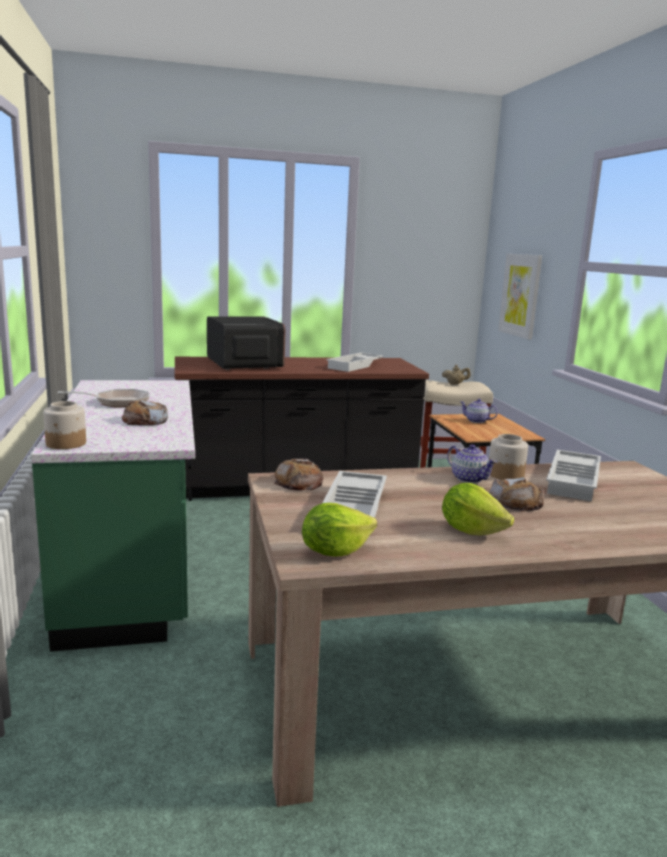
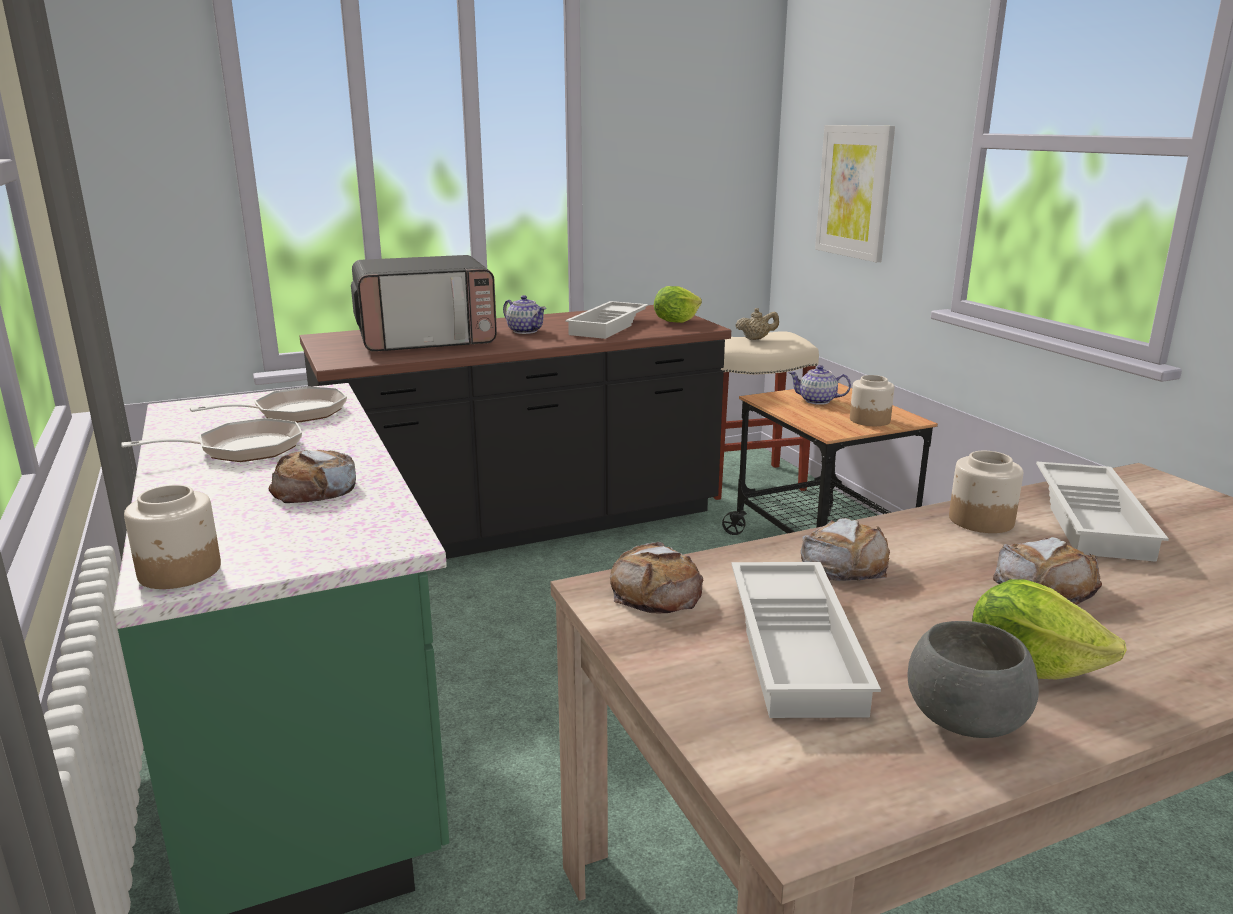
camera: 10 degrees left, 5 degrees up
microwave [207,316,286,370] -> microwave turned 105 degrees clockwise [351,255,497,352]
lettuce [302,503,377,557] -> lettuce moved to [654,286,702,323]
teapot [447,444,497,483] -> teapot moved to [503,295,546,334]
none -> frying pan [190,386,347,423]
none -> bread [801,518,890,581]
none -> jar [850,375,894,426]
none -> grey bowl [908,621,1039,738]

